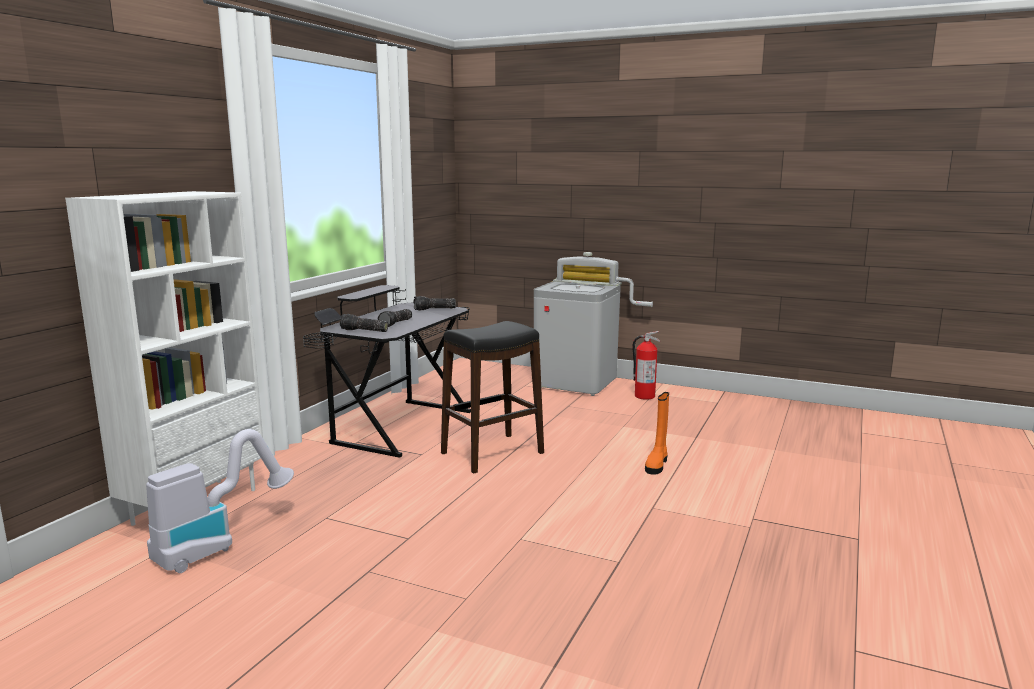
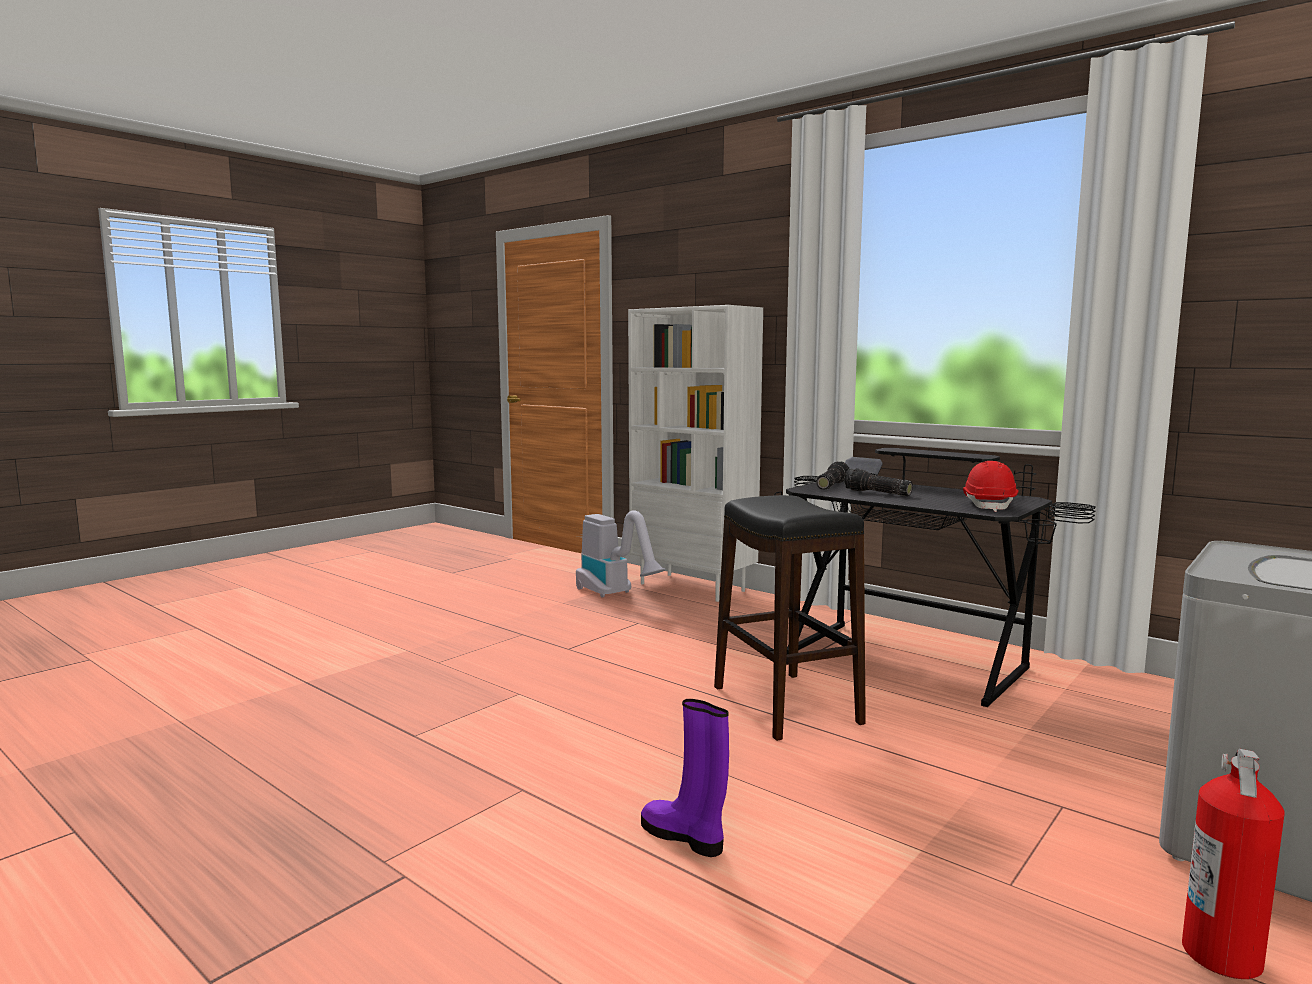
camera: 105 degrees right, 5 degrees down
flashlight [413,296,456,311] -> red hard hat [963,461,1019,512]
orange boot [645,392,669,475] -> purple boot [641,699,729,857]

